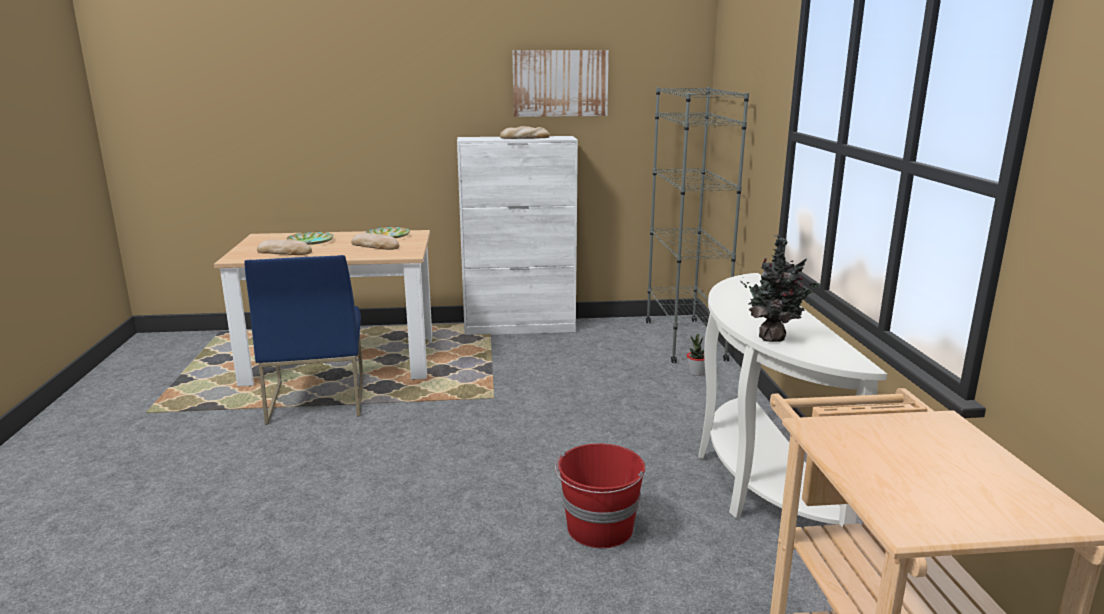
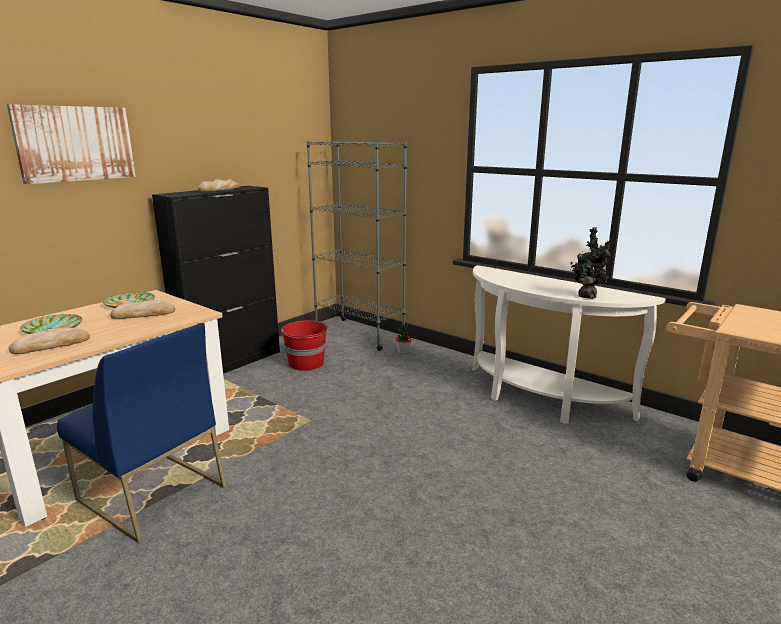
camera: 45 degrees left, 0 degrees up
white cabinet [457,136,578,335] -> black cabinet [152,186,280,374]
picture [512,50,609,117] -> picture moved to [7,104,136,184]
red bucket [555,443,645,548] -> red bucket moved to [281,320,329,371]

